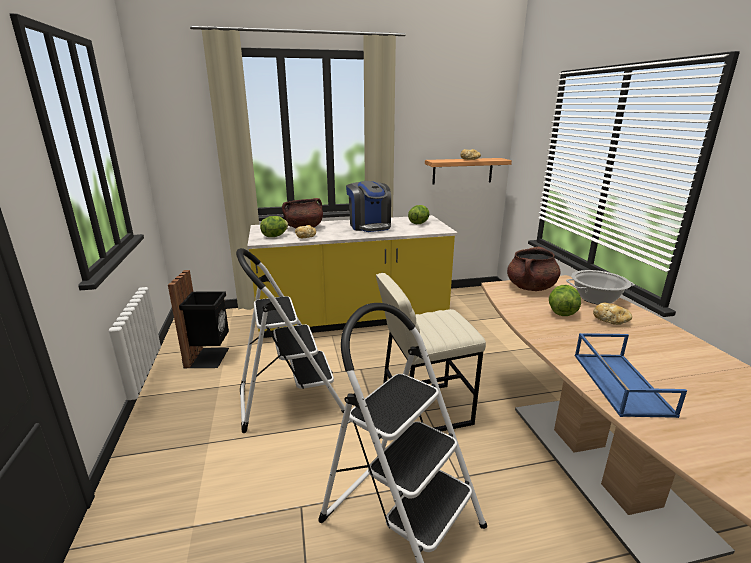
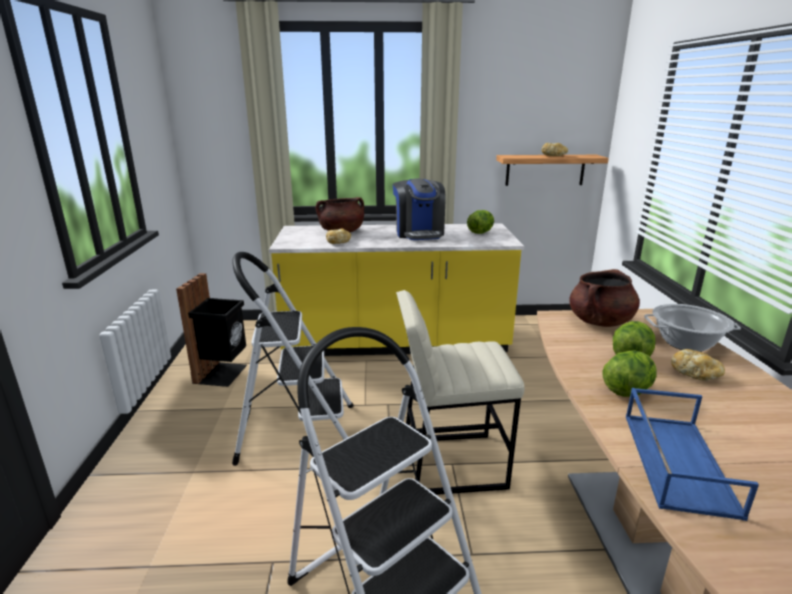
camera: 10 degrees right, 0 degrees up
lettuce [260,216,288,237] -> lettuce moved to [602,350,657,397]

